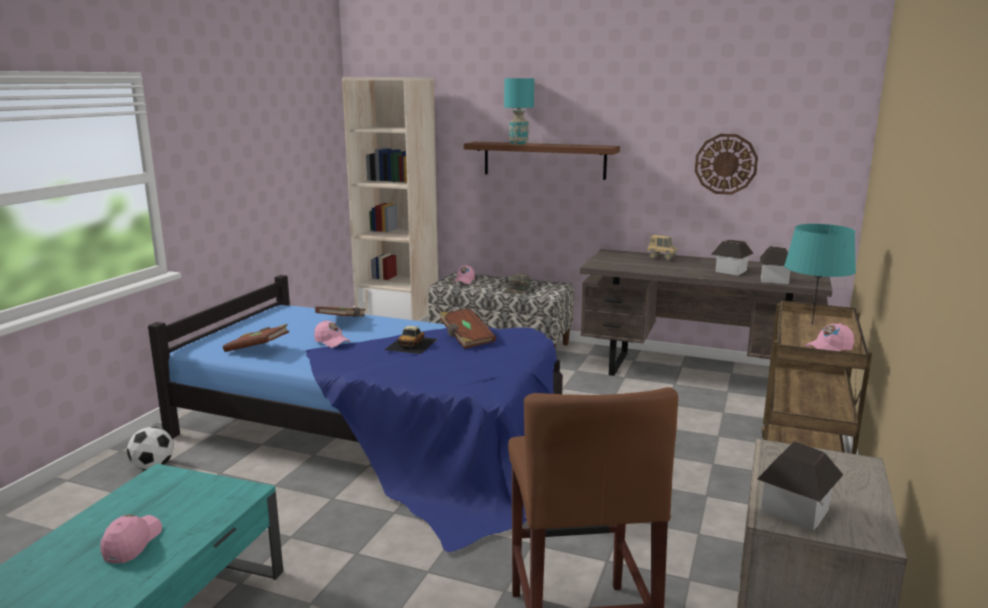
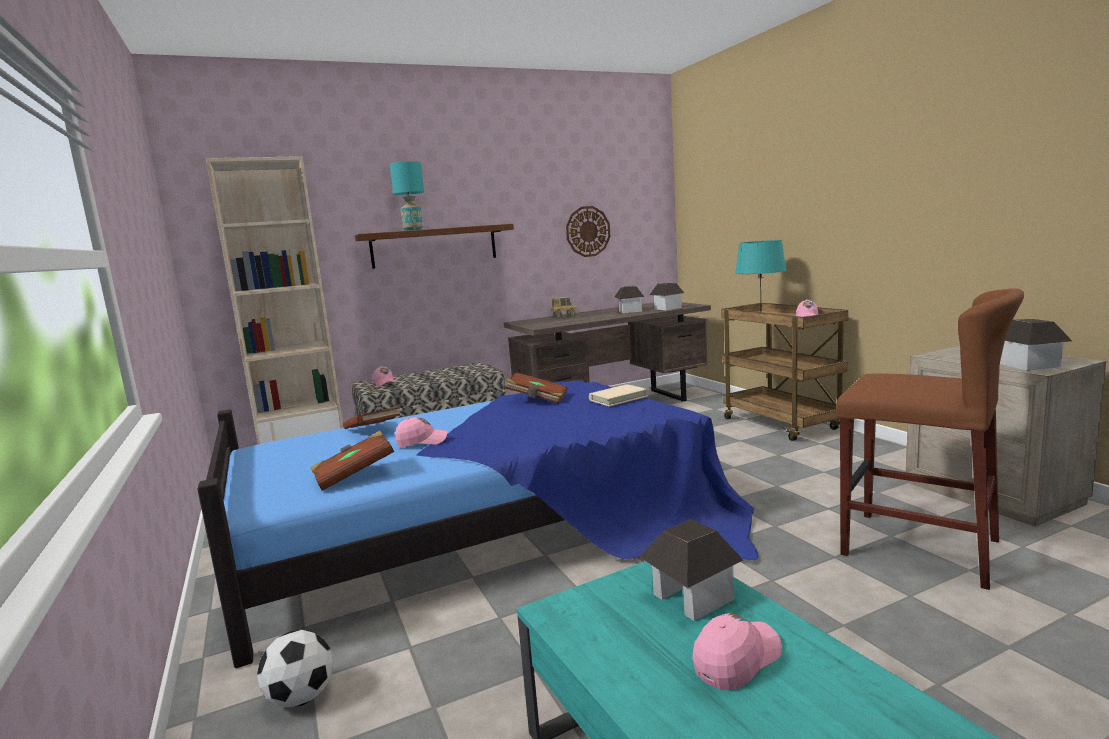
camera: 45 degrees left, 5 degrees down
pink cap [100,515,162,563] -> pink cap turned 90 degrees clockwise [693,613,782,690]
toy car [385,326,437,354] -> none
green cap [503,273,531,294] -> none
none -> beige book [589,384,648,407]
none -> toy house [639,519,743,621]

